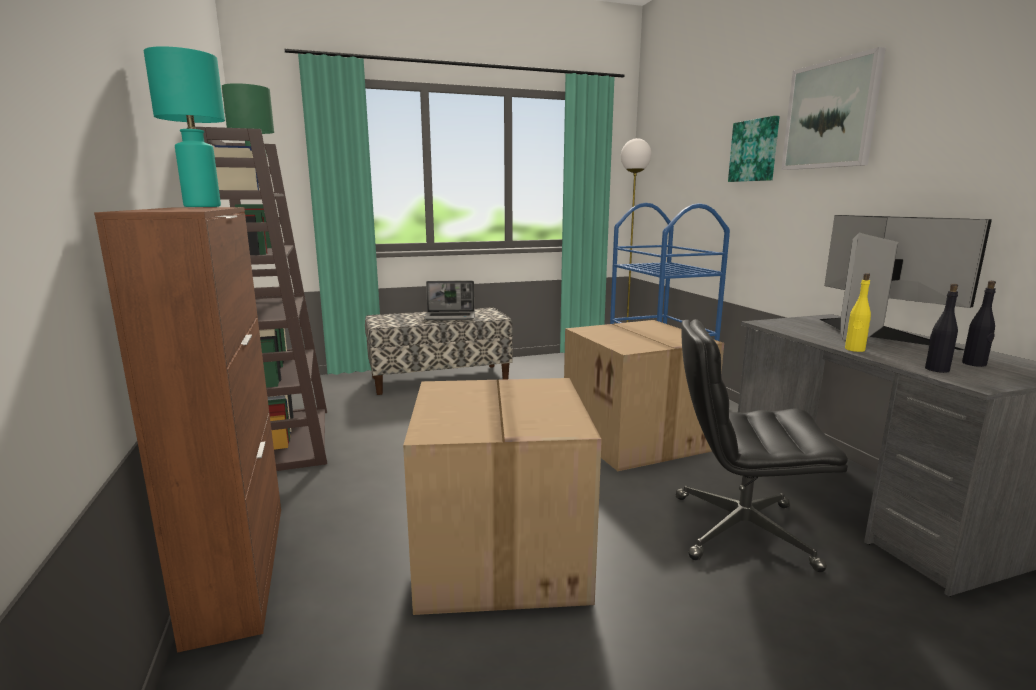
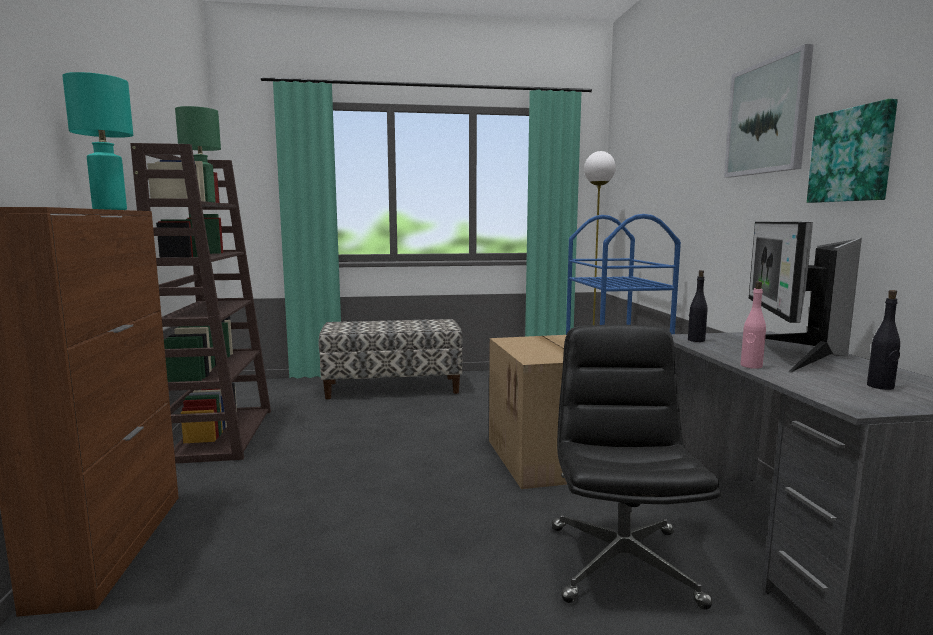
camera: 10 degrees right, 5 degrees down
cardboard box [403,378,602,615] -> none
laptop [424,281,475,320] -> none
black office chair [676,319,848,572] -> black office chair turned 75 degrees clockwise [552,324,720,610]
picture [728,116,780,182] -> picture moved to [807,99,898,203]
monitor [819,215,992,350] -> monitor turned 150 degrees counterclockwise [749,222,862,373]
yellow bottle [845,273,871,352] -> pink bottle [741,281,766,369]
black bottle [925,284,958,373] -> black bottle moved to [688,270,708,342]

